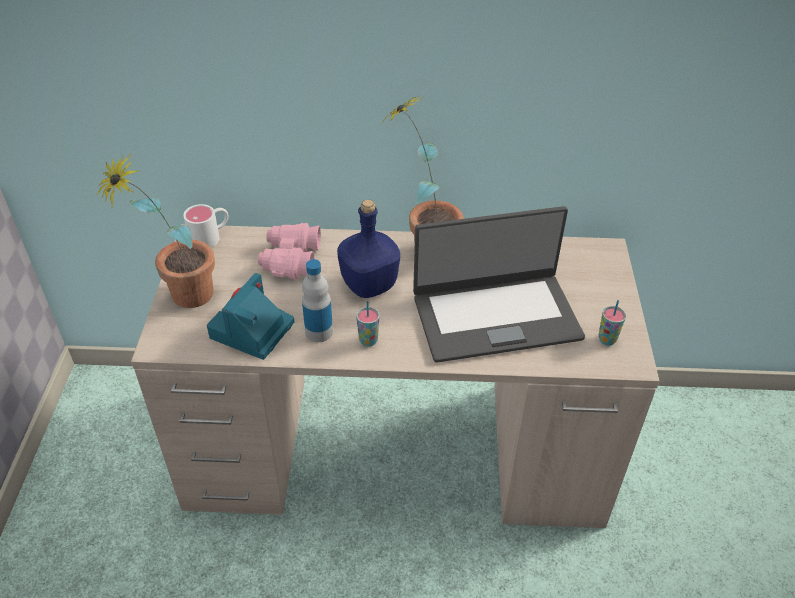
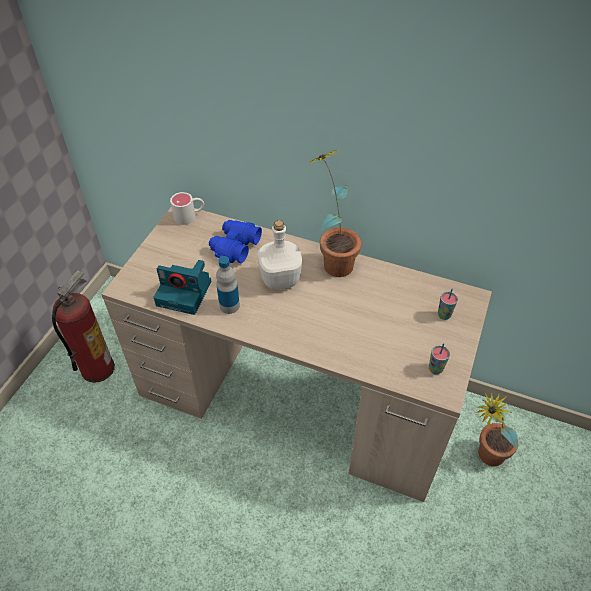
camera: 20 degrees right, 5 degrees up
potted plant [95,152,215,308] -> potted plant moved to [475,393,518,466]
camera [207,273,294,360] -> camera turned 120 degrees counterclockwise [154,260,211,315]
pink binoculars [258,223,321,280] -> blue binoculars [209,220,262,263]
blue bottle [337,199,400,298] -> white bottle [258,220,302,290]
cup [356,301,380,347] -> cup moved to [438,289,458,320]
laptop [413,206,585,363] -> none
none -> fire extinguisher [52,270,115,383]

